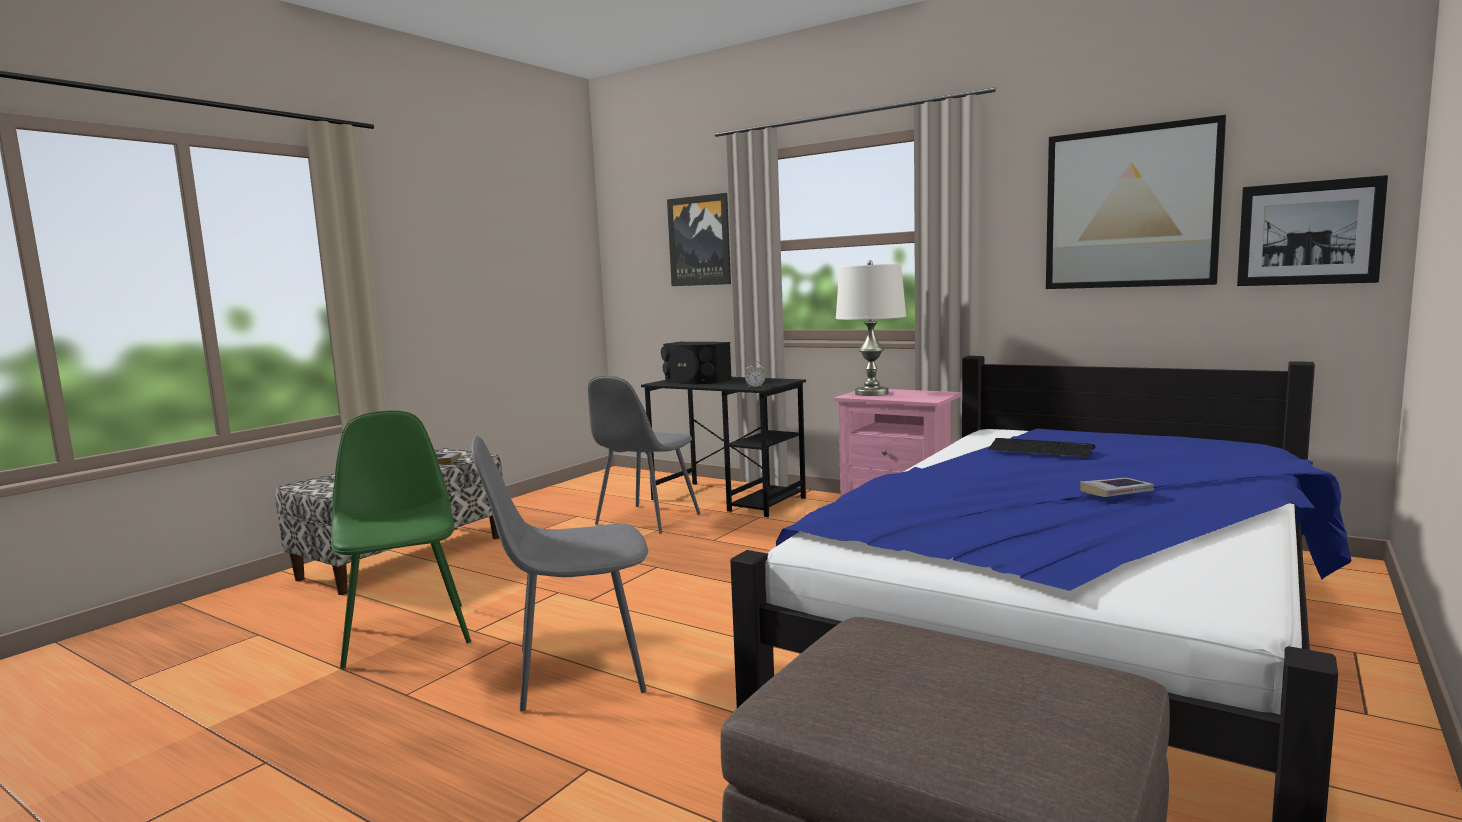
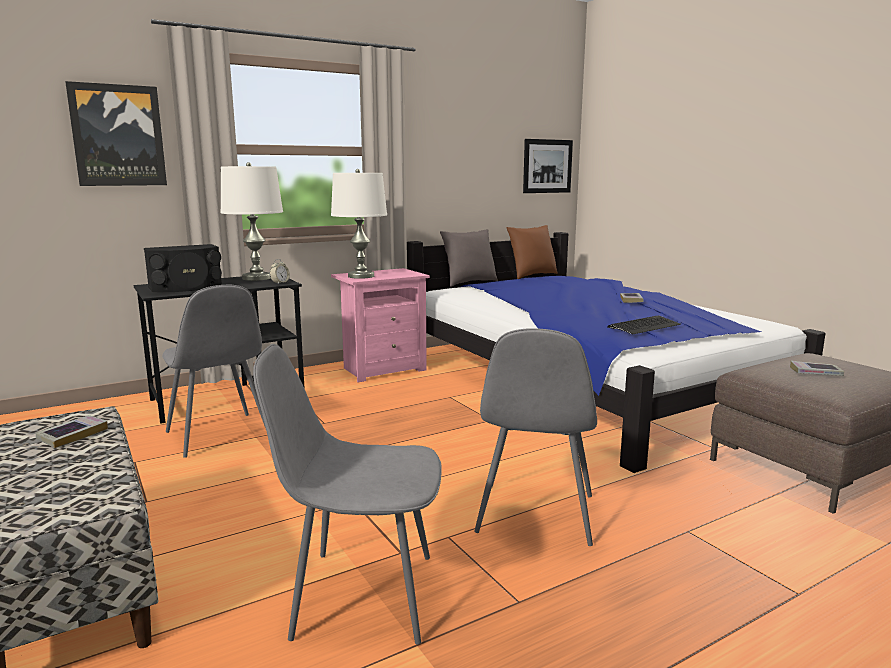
camera: 65 degrees left, 5 degrees up
green chair [331,410,471,669] -> grey chair [253,344,442,645]
keyboard [988,438,1096,457] -> keyboard moved to [607,316,681,334]
picture [1046,115,1226,289] -> none
none -> white table lamp [220,162,283,281]
none -> grey pillow [440,229,498,287]
none -> brown pillow [506,225,558,279]
none -> book [790,361,844,376]

